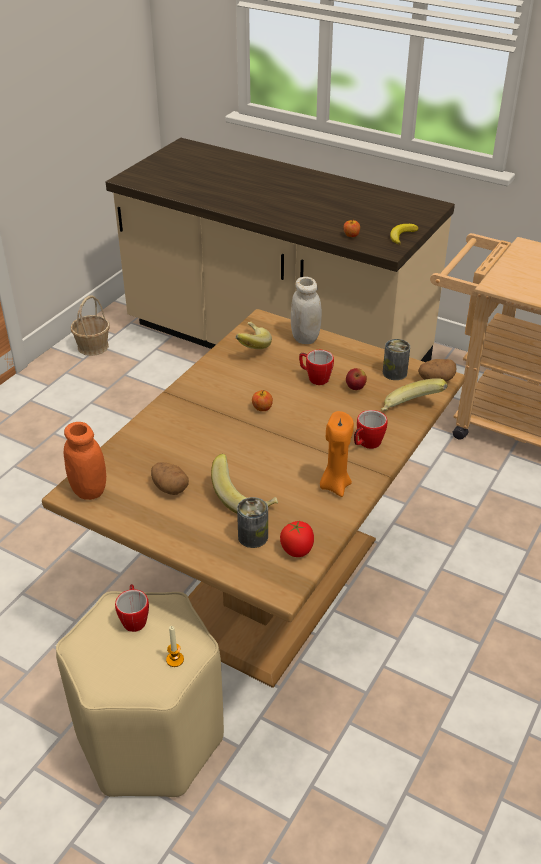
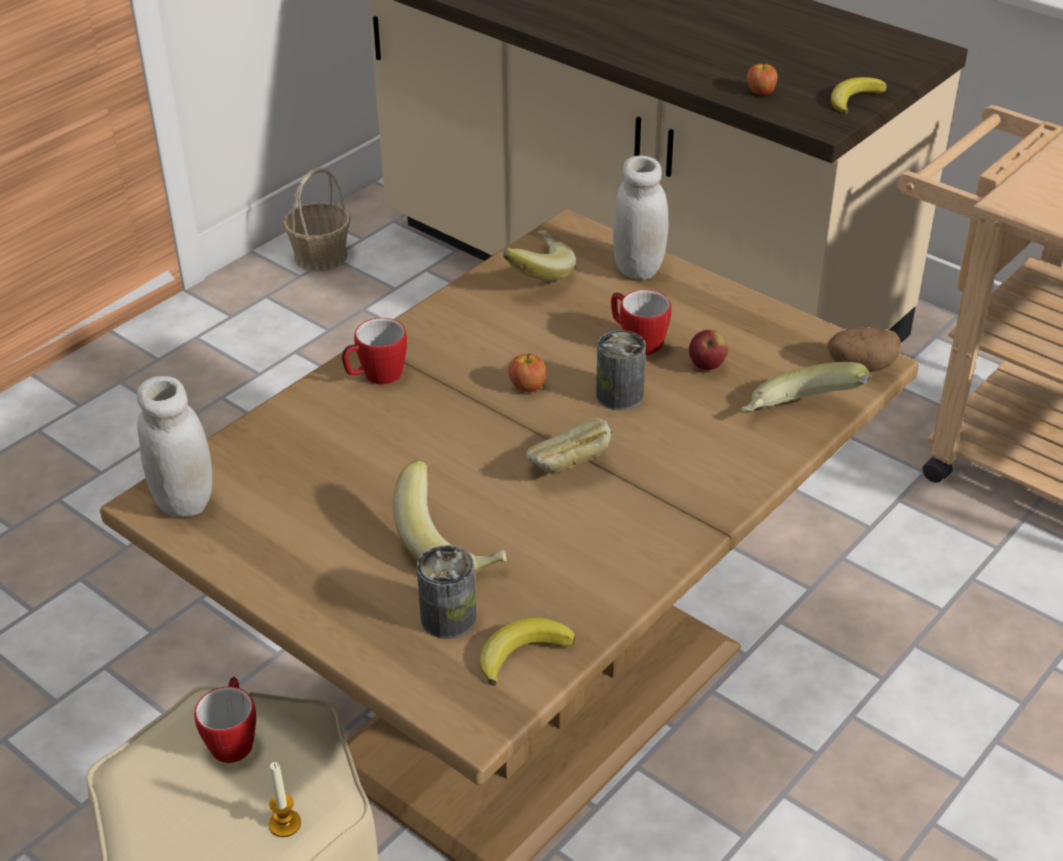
camera: 10 degrees right, 0 degrees up
orange jar [64,422,106,500] -> white jar [137,376,212,518]
potato [151,462,189,495] -> none
tomato [280,521,314,557] -> banana [480,618,575,686]
orange candle [320,411,354,497] -> none
mug [354,410,388,449] -> mug moved to [342,318,407,385]
can [383,339,410,380] -> can moved to [596,330,646,410]
none -> bread [526,418,613,475]

